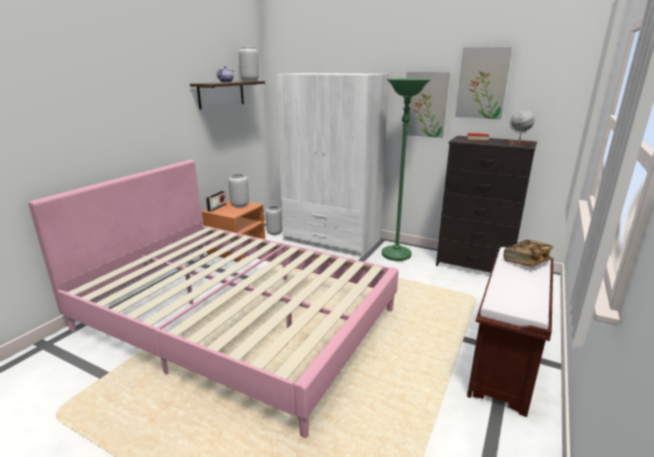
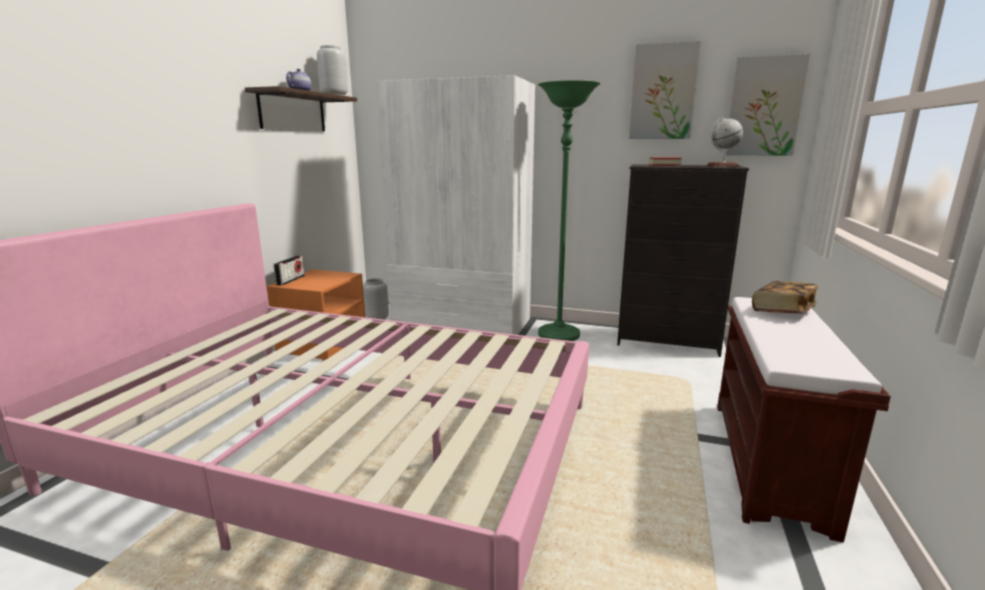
camera: 10 degrees left, 5 degrees down
grey vase [228,173,249,208] -> none
picture [404,72,450,138] -> picture moved to [725,54,810,156]

